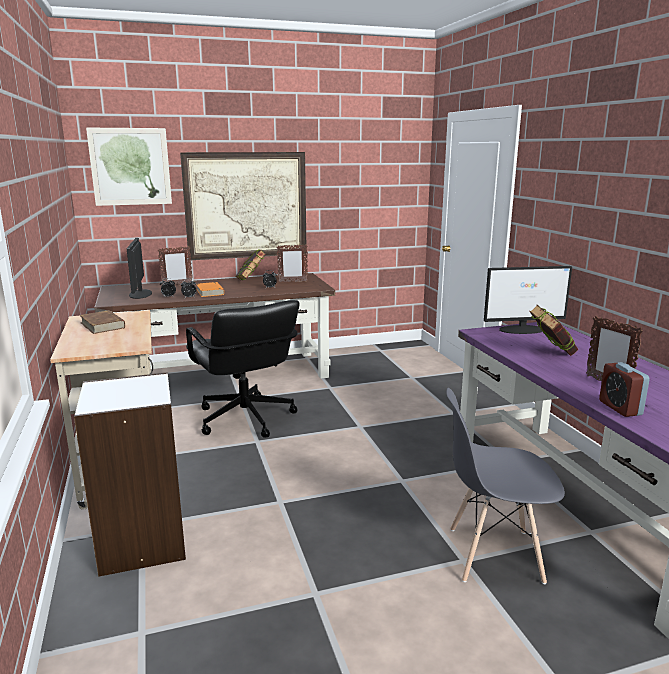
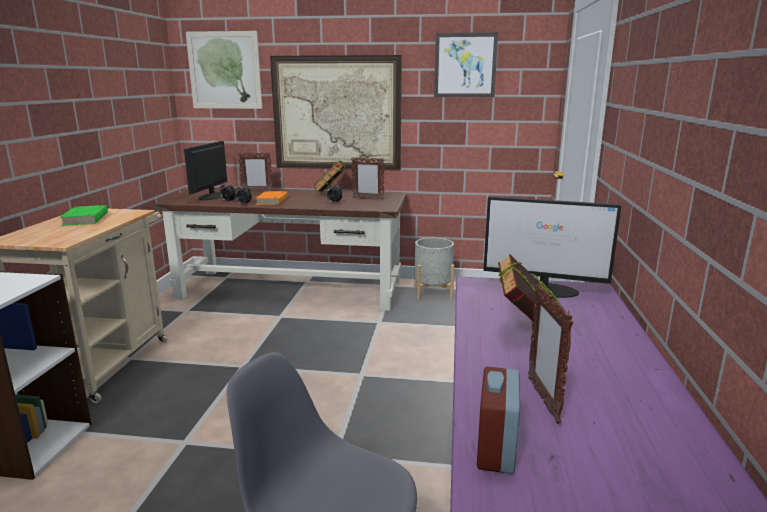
camera: 25 degrees right, 0 degrees up
brown book [79,310,125,334] -> green book [59,205,108,226]
black office chair [186,300,299,438] -> none
none -> grey planter [414,238,454,300]
none -> picture [434,32,498,97]

